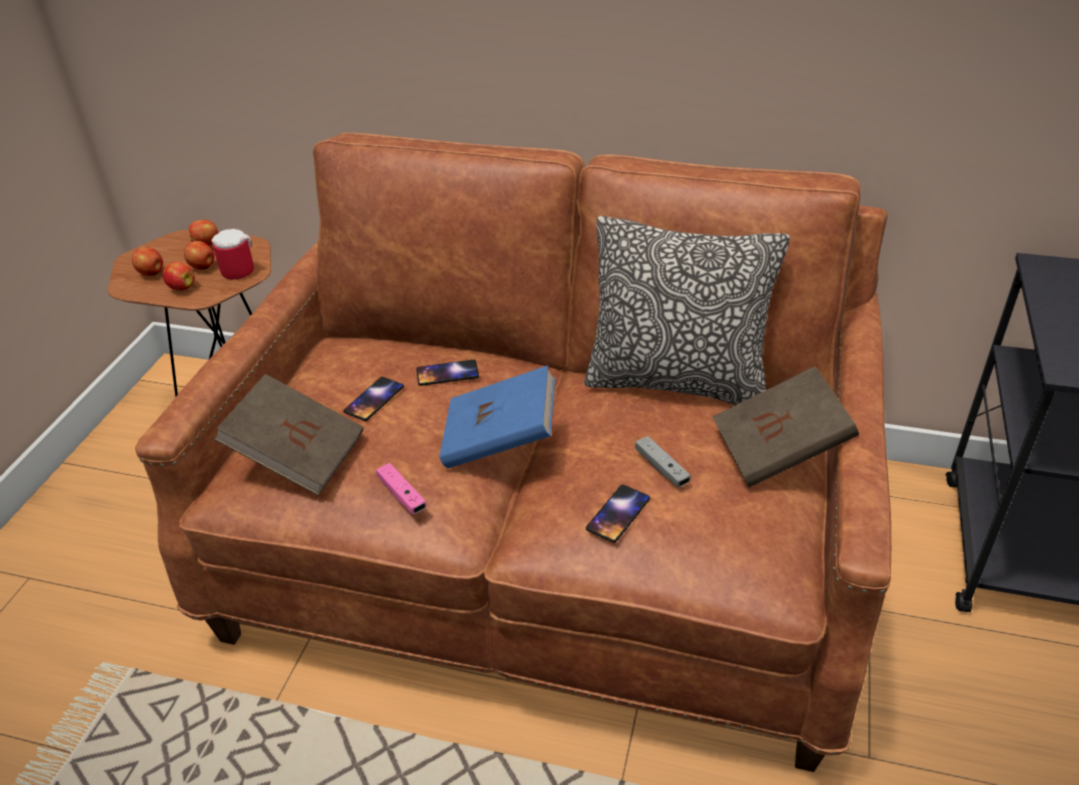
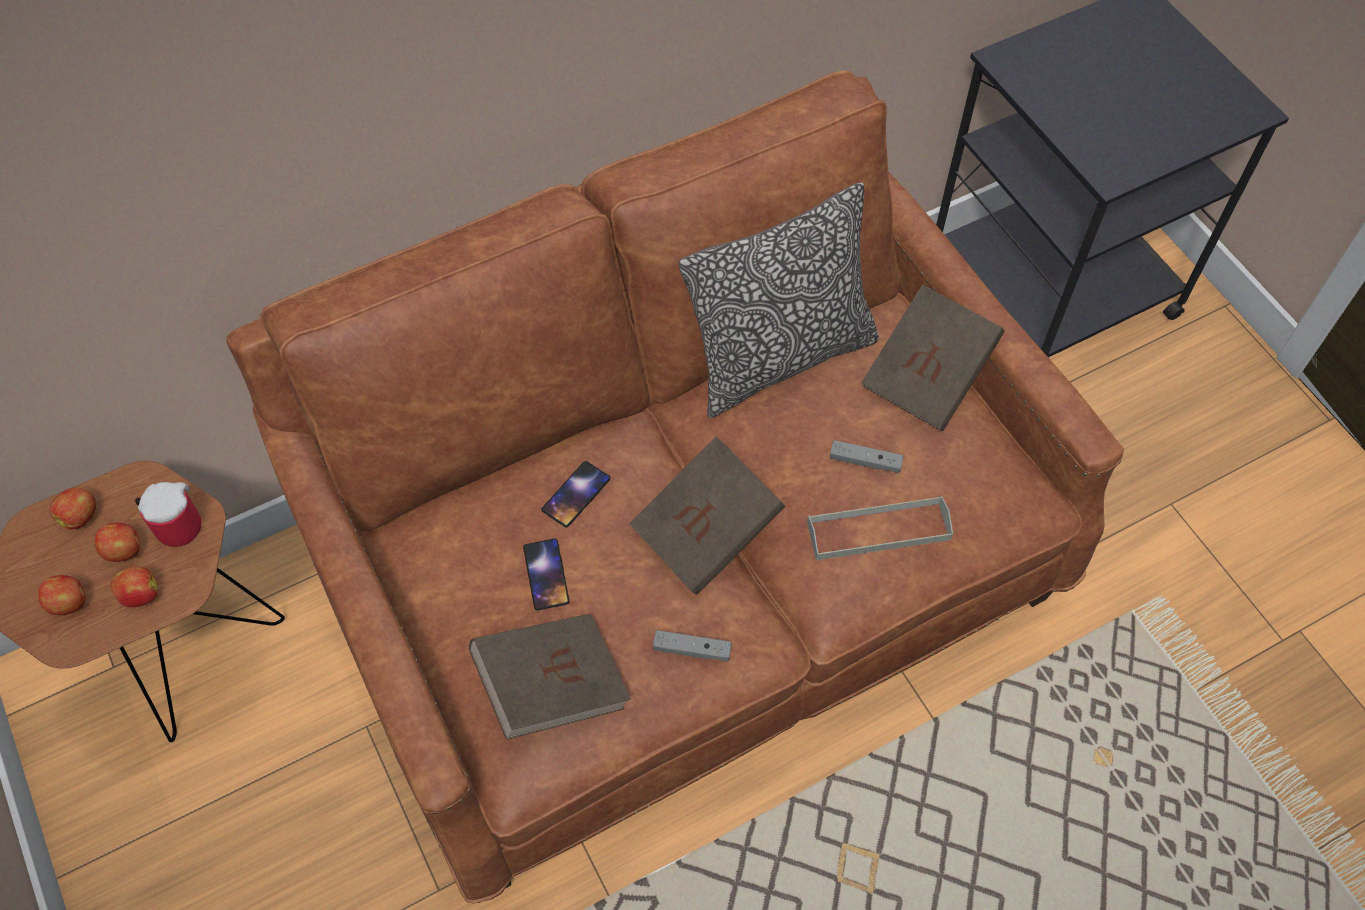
camera: 45 degrees left, 20 degrees up
pink game controller [376,463,427,514] -> grey game controller [653,630,732,662]
blue book [439,366,555,468] -> brown book [629,437,785,595]
phone [586,485,650,543] -> grey tray [807,496,953,560]

